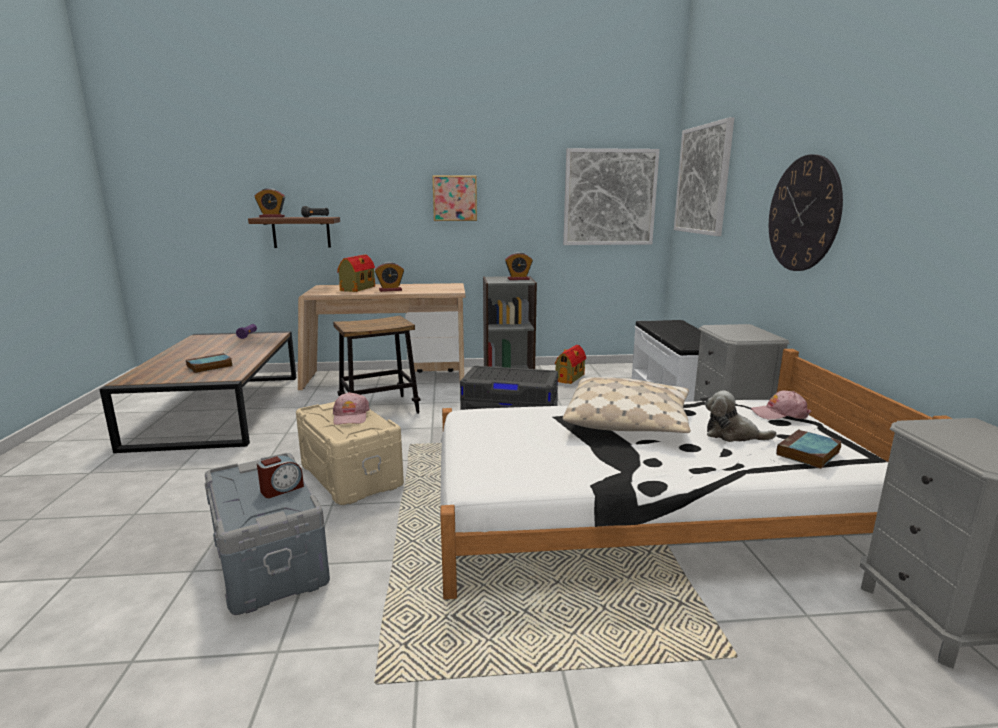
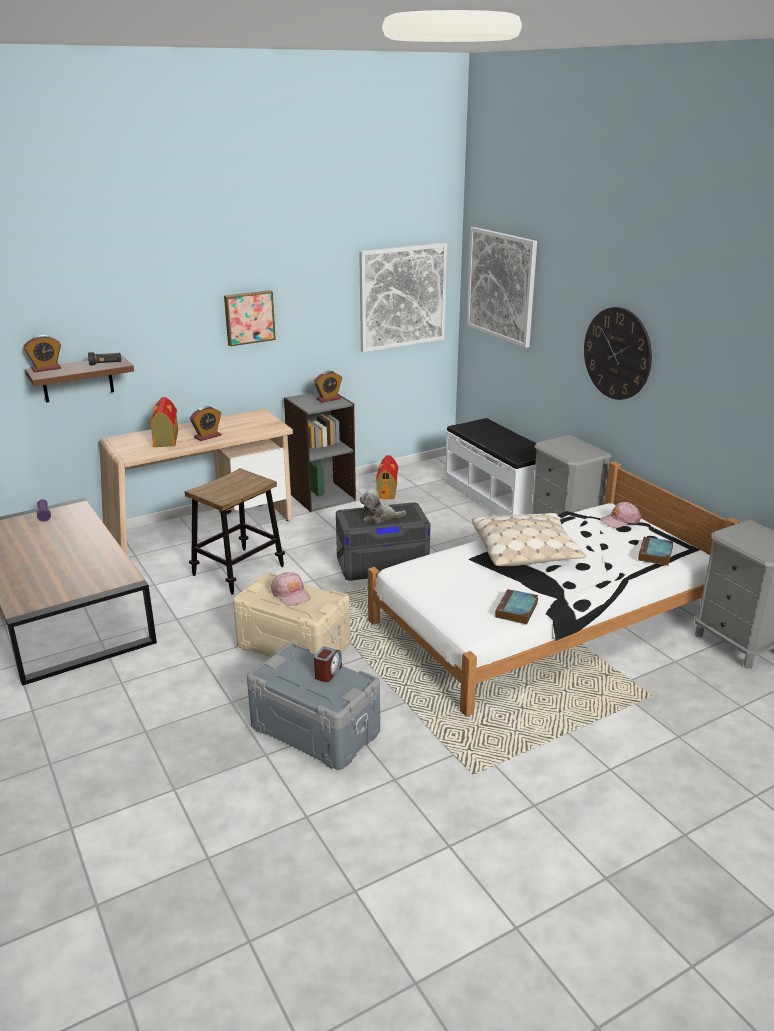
camera: 25 degrees left, 10 degrees up
book [186,353,233,373] -> book moved to [495,589,538,624]
plush toy [705,390,777,442] -> plush toy moved to [360,489,406,523]

